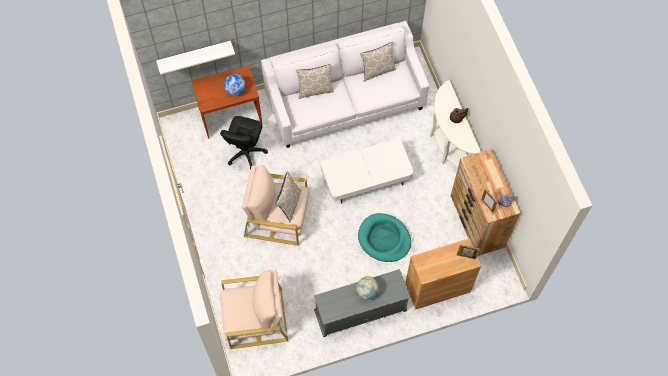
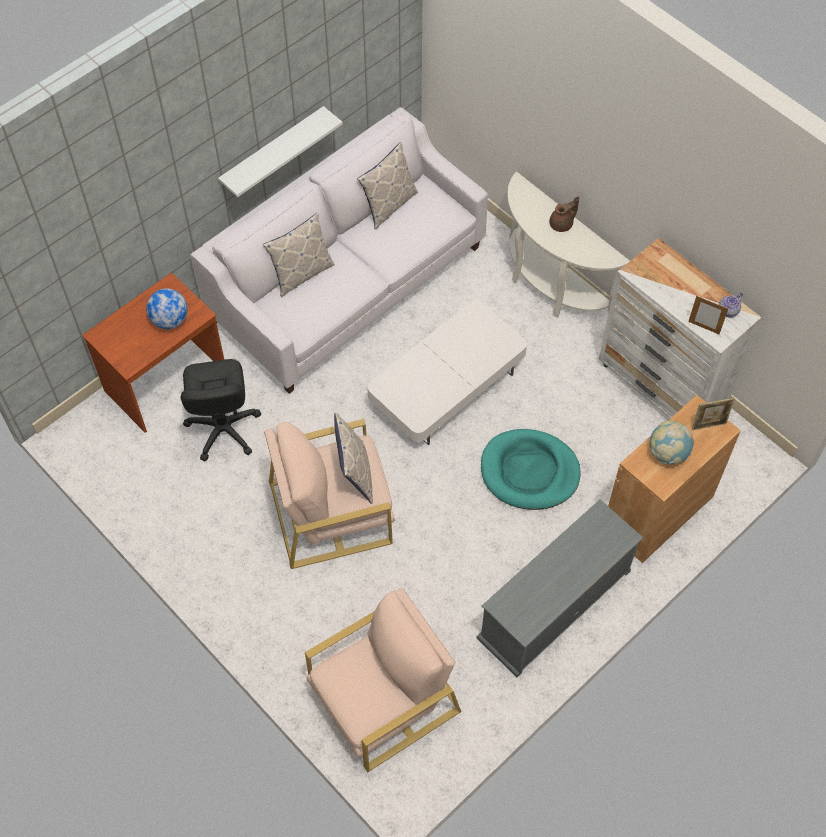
camera: 25 degrees left, 5 degrees down
white shelf [156,41,235,75] -> white shelf moved to [218,106,343,197]
globe [356,276,379,300] -> globe moved to [649,420,694,464]
brown dresser [451,149,520,256] -> white dresser [599,238,761,418]

